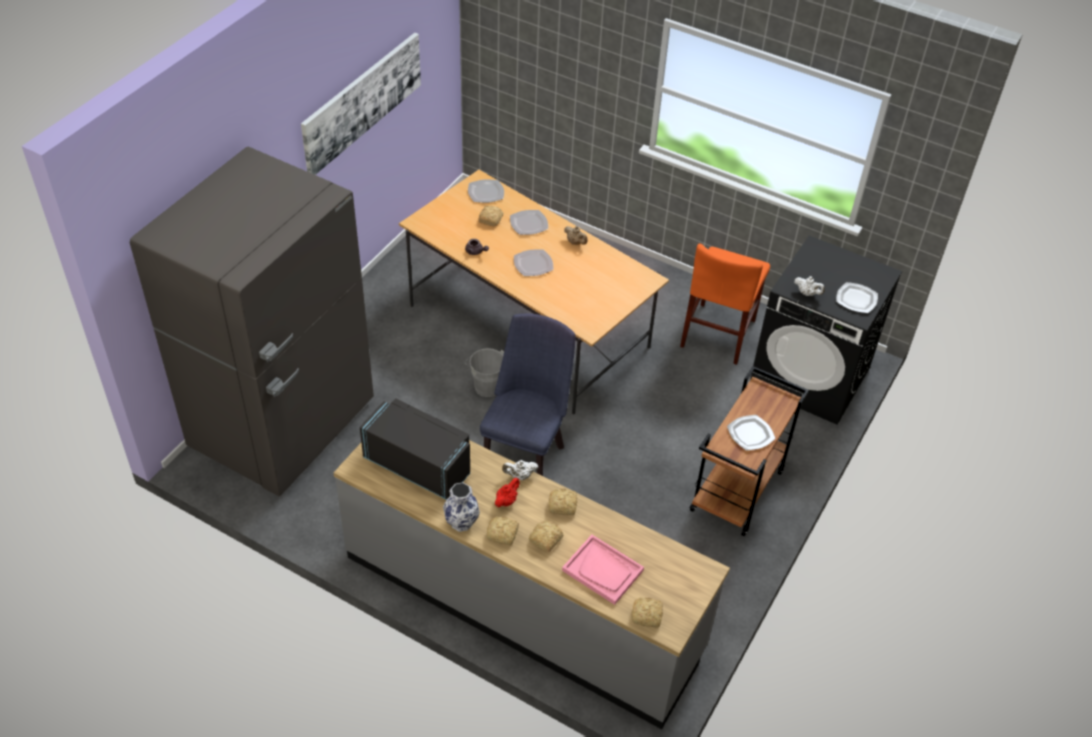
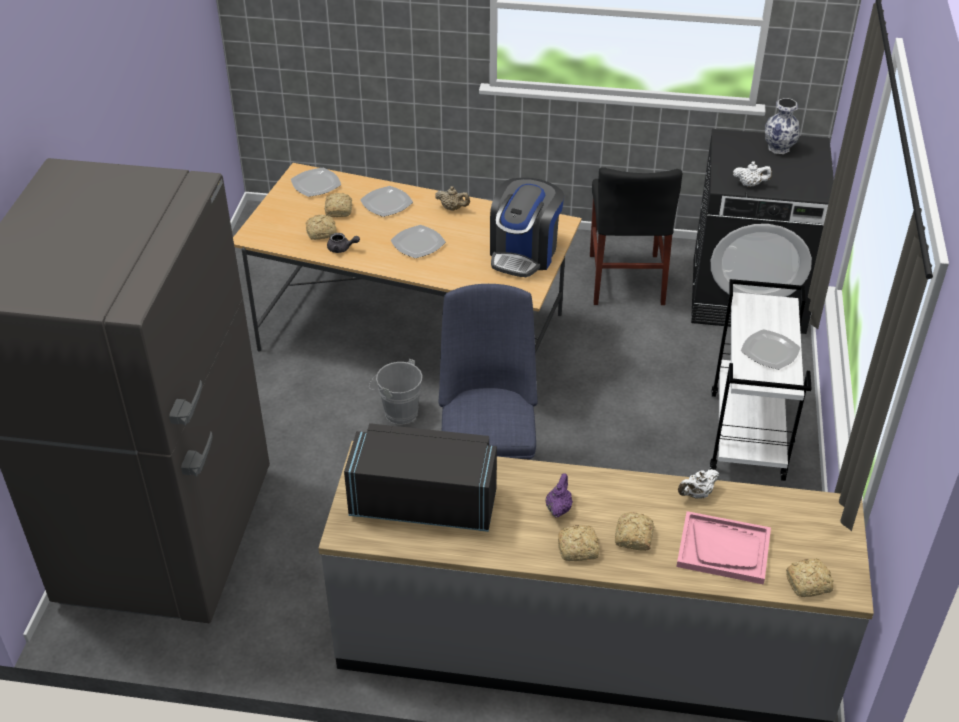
camera: 20 degrees left, 5 degrees down
picture [301,33,421,175] -> none
vase [443,483,480,532] -> vase moved to [765,98,800,154]
red teapot [495,478,520,507] -> purple teapot [545,474,573,518]
white teapot [502,460,539,480] -> white teapot moved to [678,469,719,499]
bread [549,489,577,515] -> bread moved to [306,215,337,240]
orange chair [680,243,770,365] -> black chair [590,167,682,305]
brown cart [689,366,809,536] -> white cart [710,279,812,481]
plate [836,282,878,313] -> none
none -> coffee machine [490,178,564,277]

